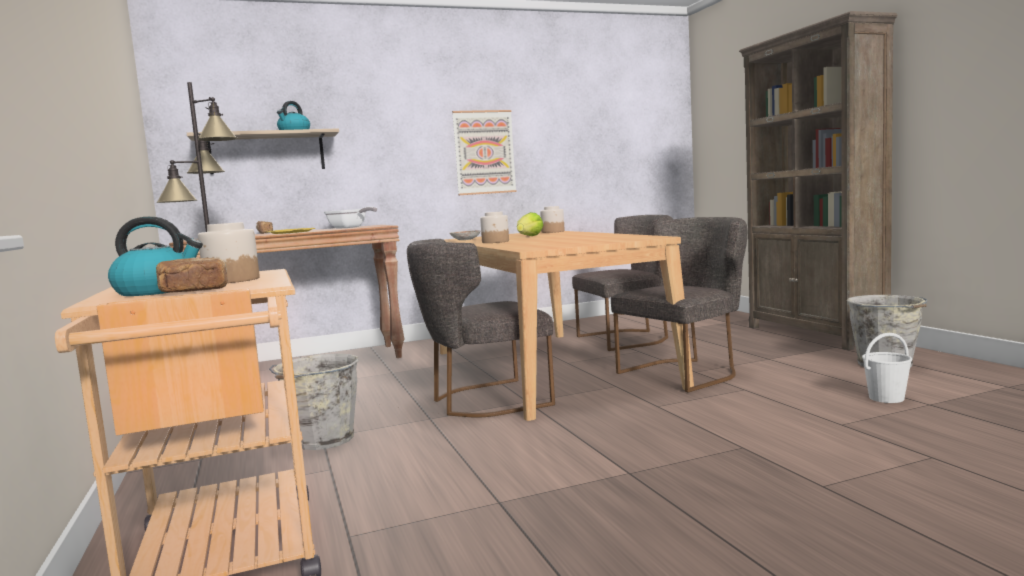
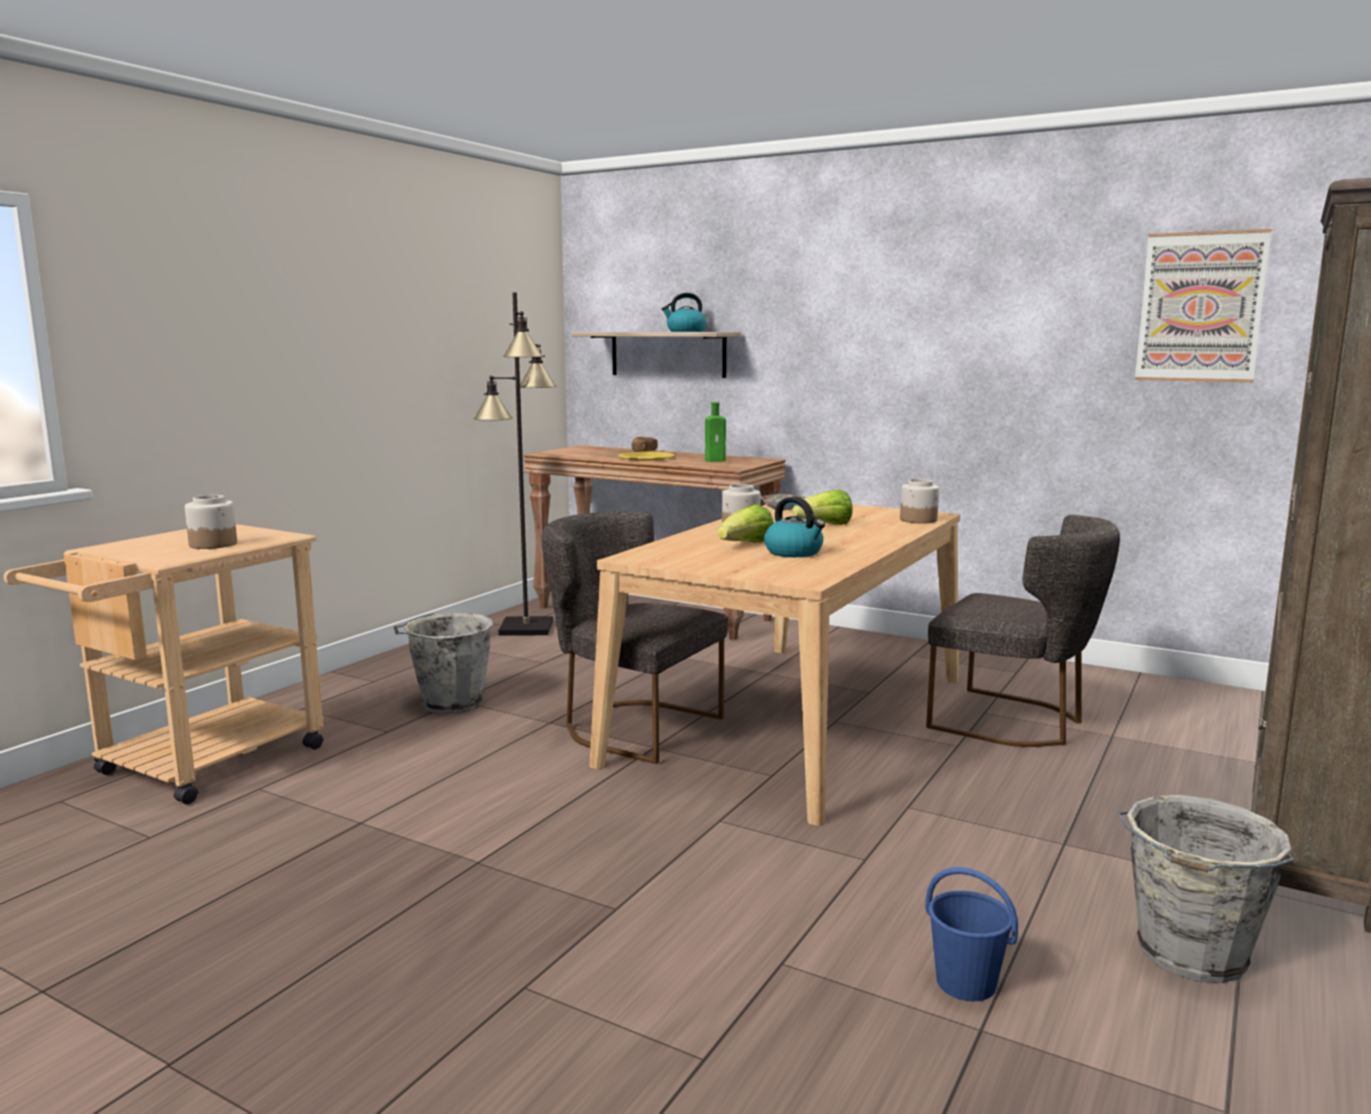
camera: 50 degrees right, 5 degrees up
kettle [108,217,203,296] -> kettle moved to [764,497,825,557]
bread [156,258,228,292] -> none
frying pan [324,207,377,229] -> green bottle [705,402,726,462]
picture [452,110,517,195] -> picture moved to [1135,229,1272,383]
grey chair [611,217,748,393] -> none
white bucket [862,333,912,403] -> blue bucket [925,867,1018,1001]
none -> lettuce [718,504,774,542]

